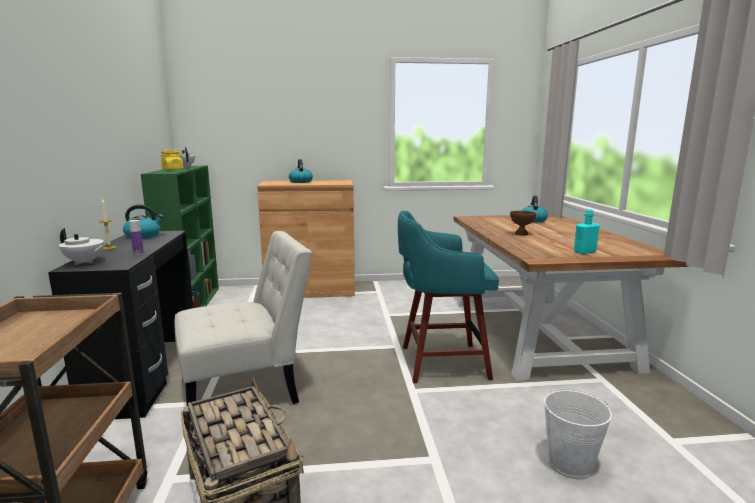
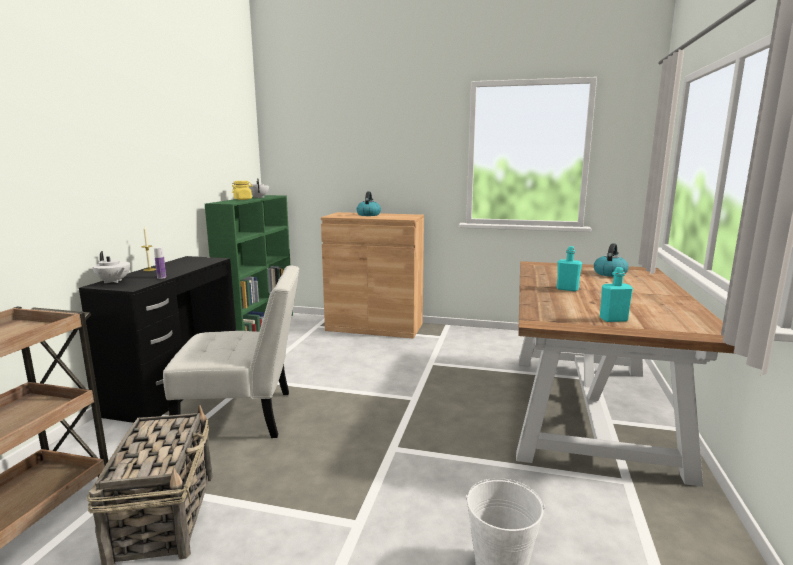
camera: 20 degrees right, 0 degrees up
kettle [123,204,164,239] -> none
turquoise stool [398,211,499,383] -> none
brown bowl [510,211,536,235] -> turquoise bottle [557,246,582,291]

